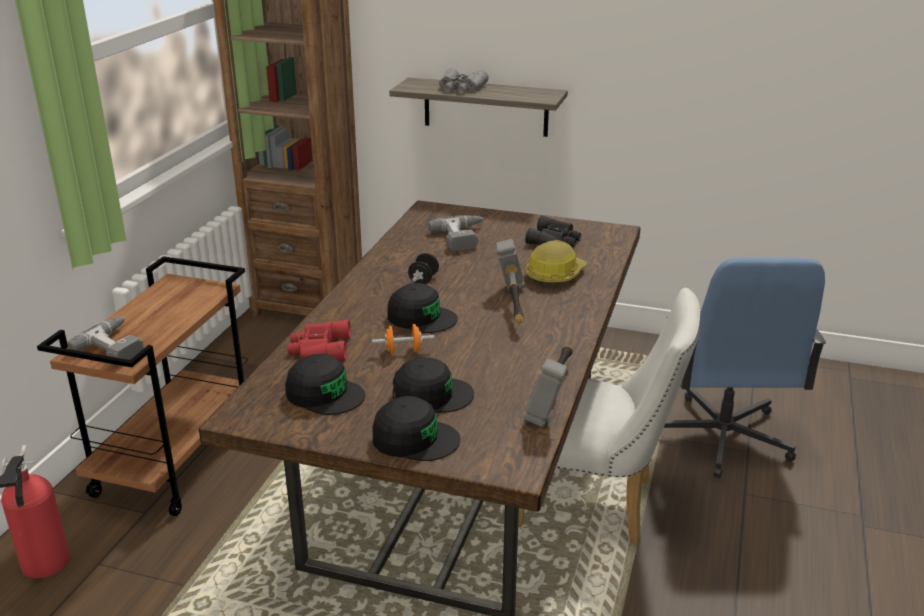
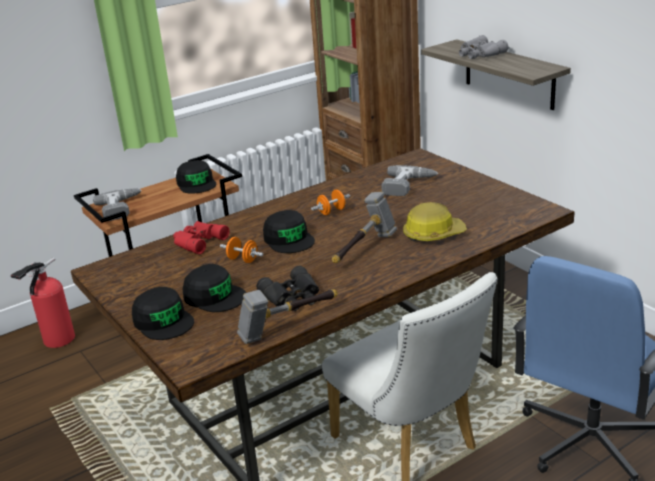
camera: 40 degrees right, 0 degrees up
black cap [285,354,365,415] -> black cap moved to [176,160,216,194]
black dumbbell [408,253,439,284] -> orange dumbbell [311,190,350,215]
black binoculars [525,215,581,247] -> black binoculars moved to [256,266,319,311]

